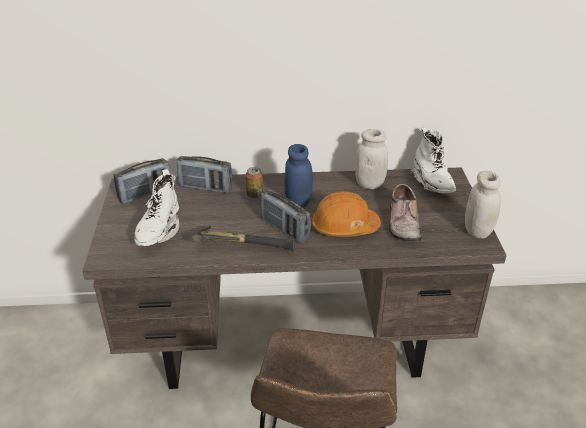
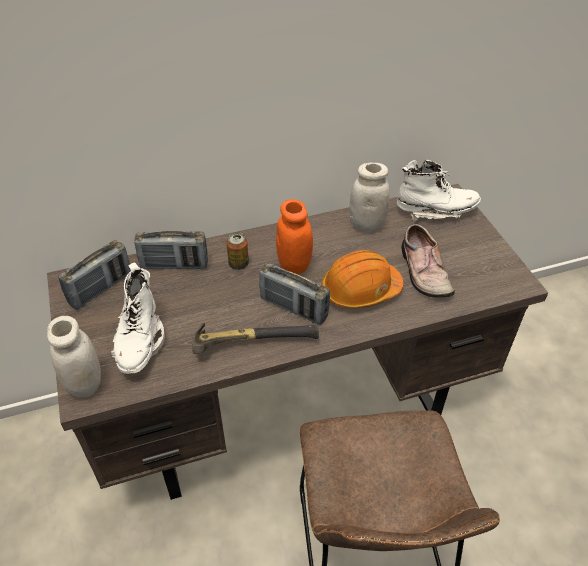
camera: 15 degrees left, 10 degrees up
blue jar [284,144,313,208] -> orange jar [276,199,313,274]
white boot [410,127,456,193] -> white boot turned 60 degrees counterclockwise [397,160,481,222]
white jar [465,171,501,238] -> white jar moved to [47,316,101,398]

